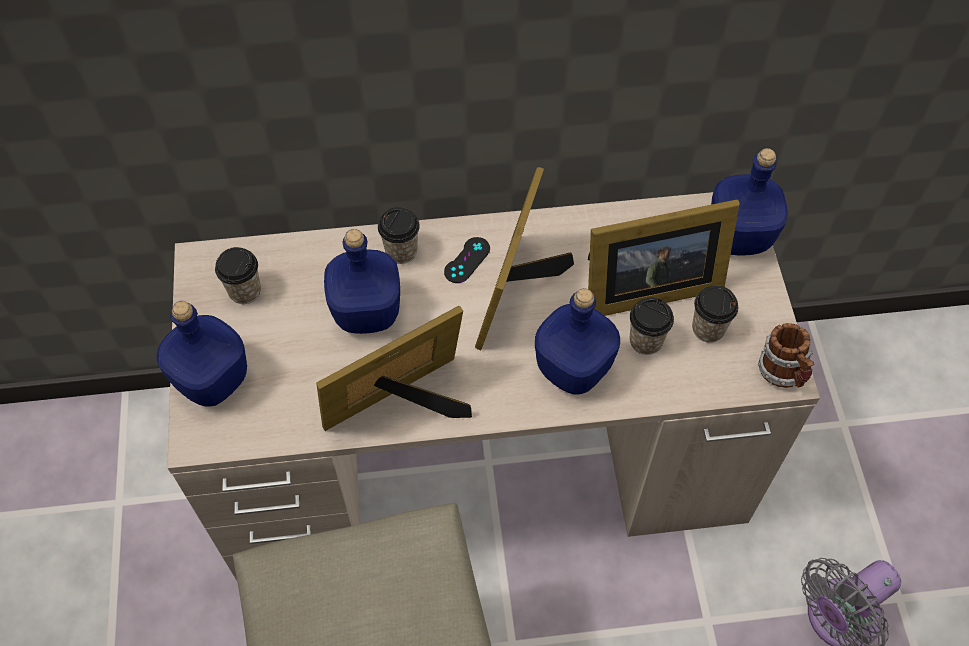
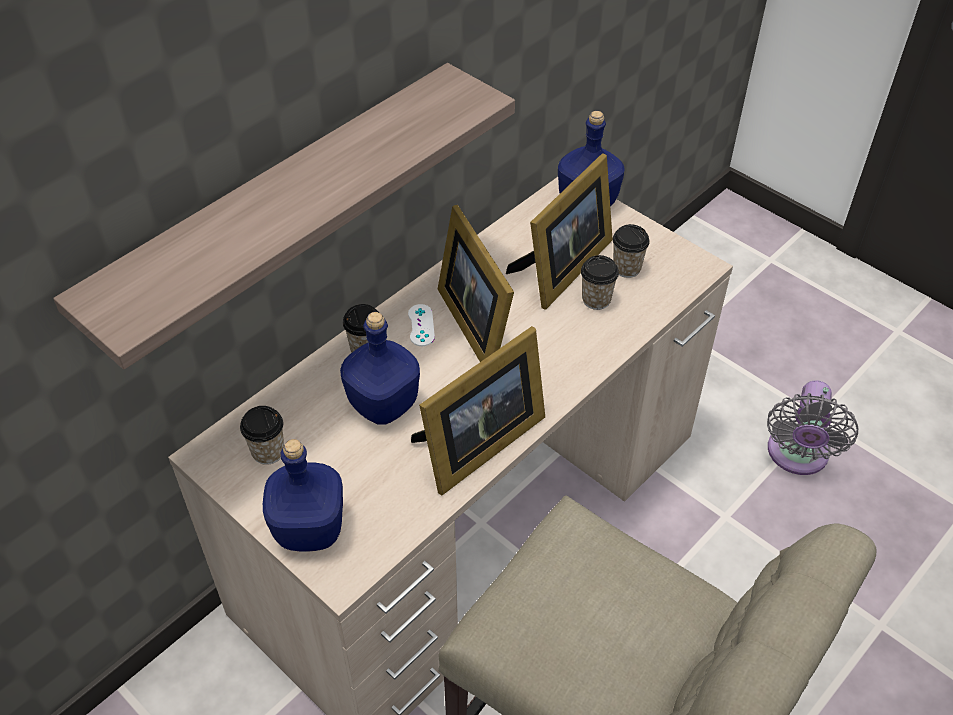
camera: 40 degrees left, 10 degrees down
picture frame [316,306,472,431] -> picture frame turned 150 degrees counterclockwise [411,326,545,495]
black game controller [444,237,490,283] -> white game controller [408,304,435,346]
blue bottle [535,288,620,395] -> none
mug [758,323,814,388] -> none
none -> shelf [53,63,515,370]

